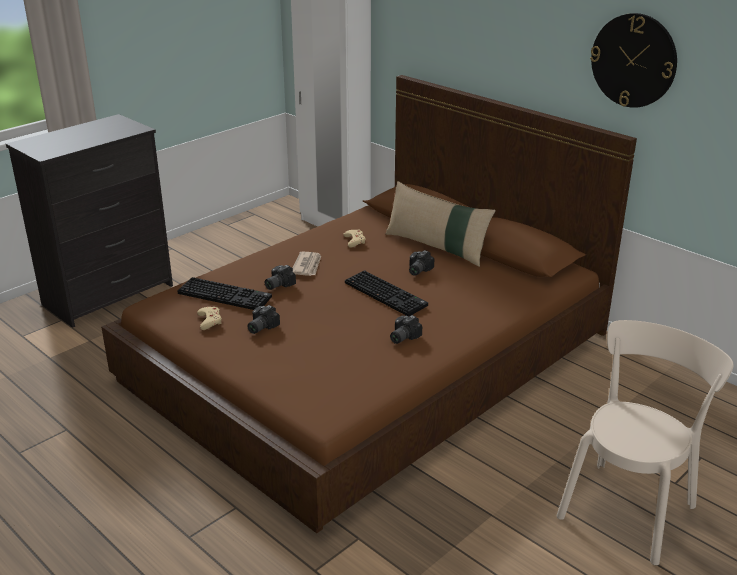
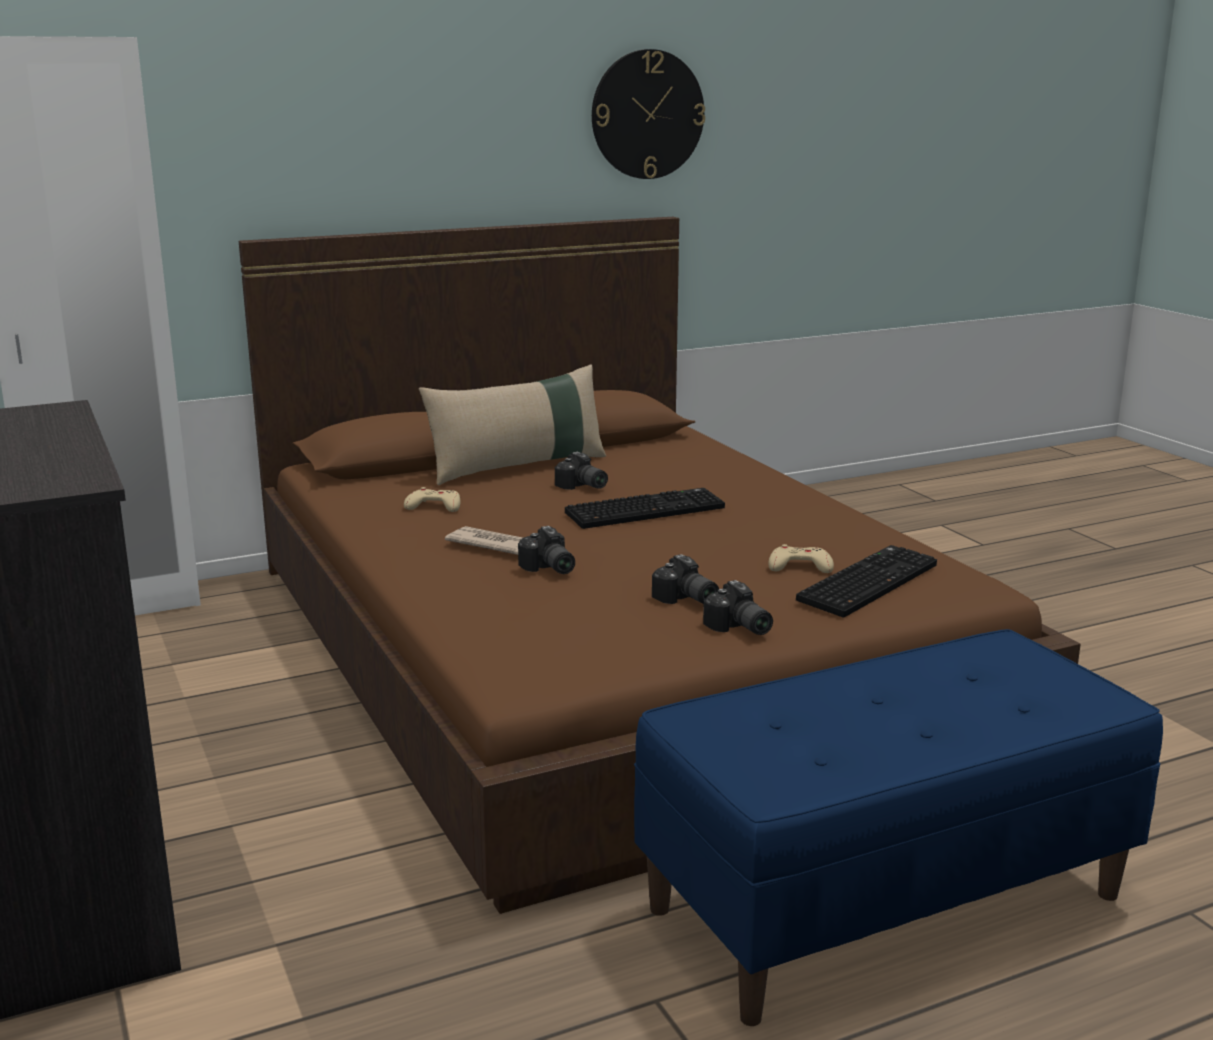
camera: 70 degrees left, 10 degrees down
keyboard [177,277,272,310] -> keyboard moved to [796,545,937,618]
beige game controller [197,307,222,330] -> beige game controller moved to [768,544,834,573]
camera [390,315,422,344] -> camera moved to [703,580,773,635]
beige chair [557,320,734,565] -> none
none -> blue bench [634,629,1163,1026]

